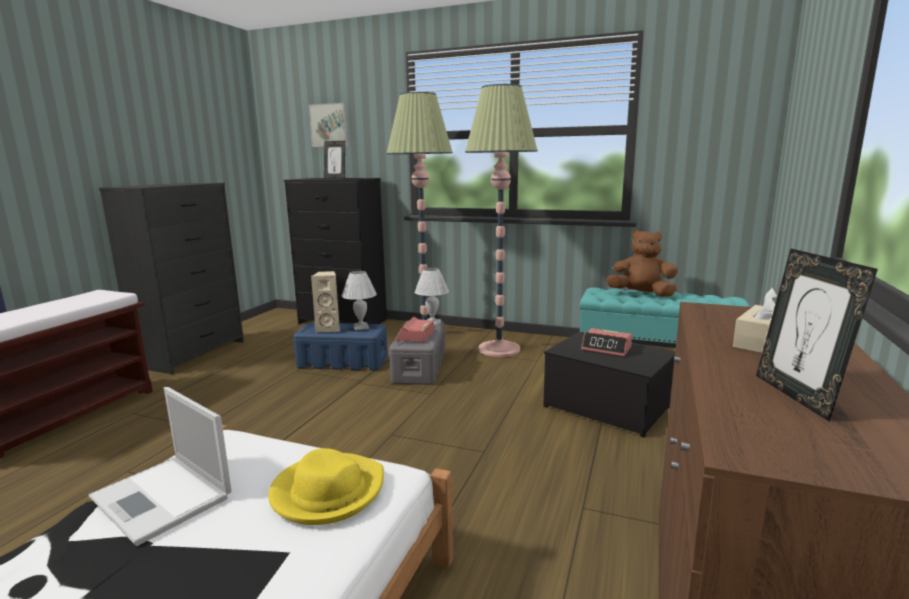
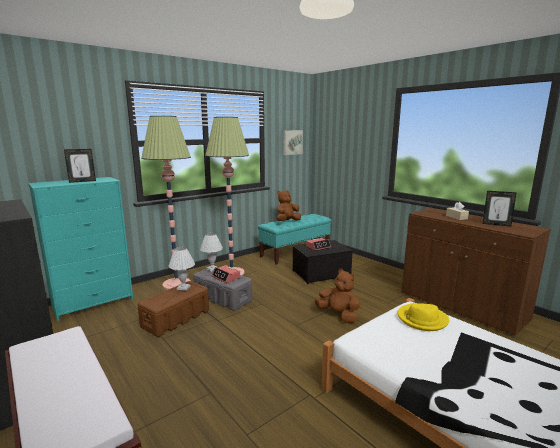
camera: 60 degrees left, 0 degrees up
laptop [88,387,232,546] -> none
black dresser [284,178,387,324] -> turquoise dresser [28,177,133,321]
blue storage box [293,323,388,371] -> brown storage box [137,281,209,337]
picture [309,103,349,147] -> picture moved to [283,130,303,155]
beige speaker [311,271,340,332] -> none
none -> brown plush toy [315,269,360,323]

